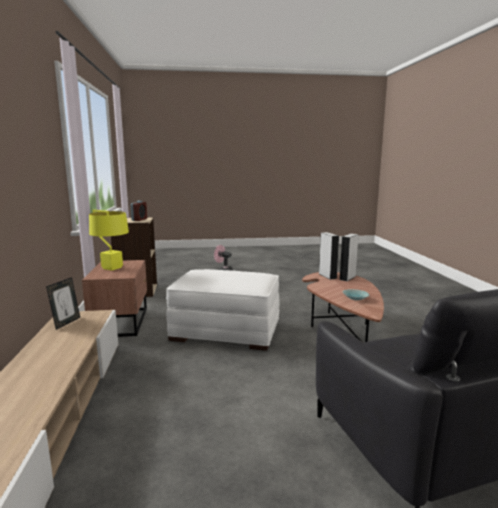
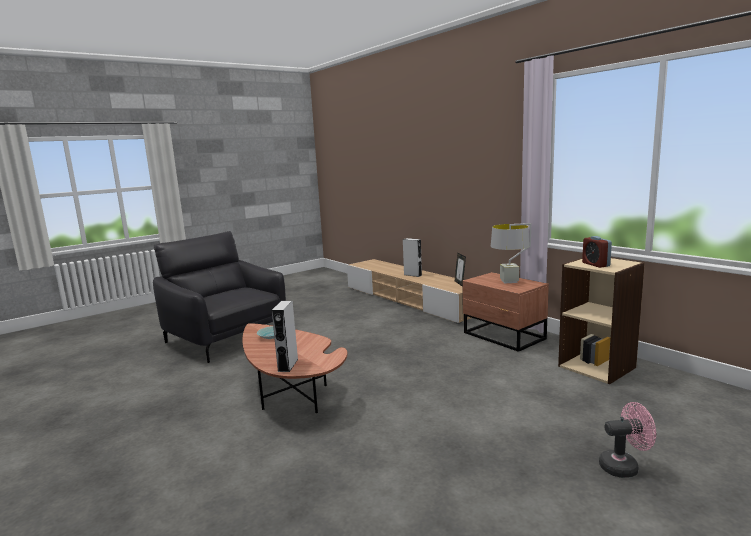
camera: 150 degrees right, 0 degrees up
yellow table lamp [89,210,129,271] -> grey table lamp [491,223,531,283]
white ottoman [166,269,280,351] -> none
grey speaker [319,232,339,280] -> grey speaker moved to [403,238,422,277]

